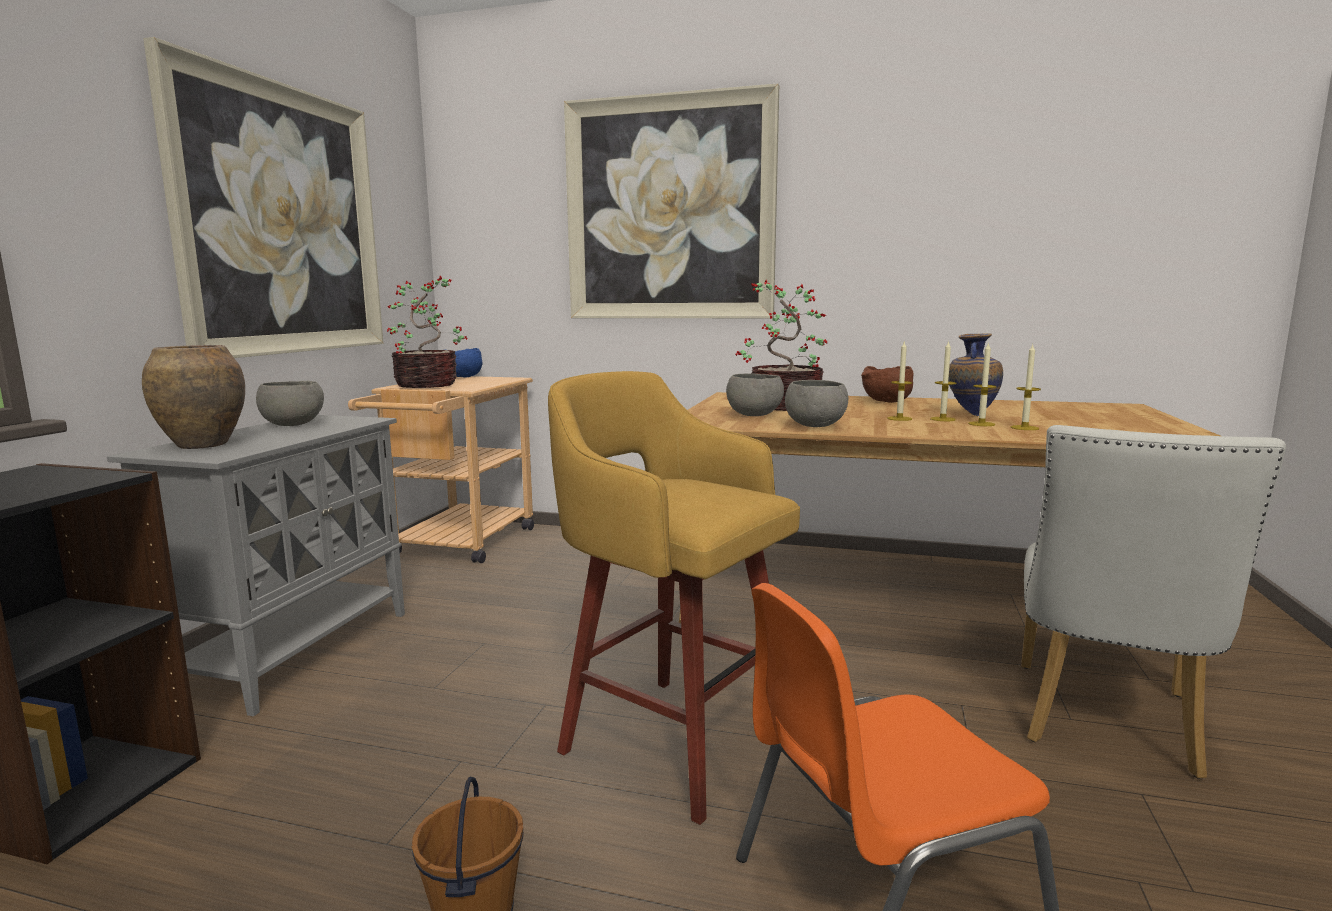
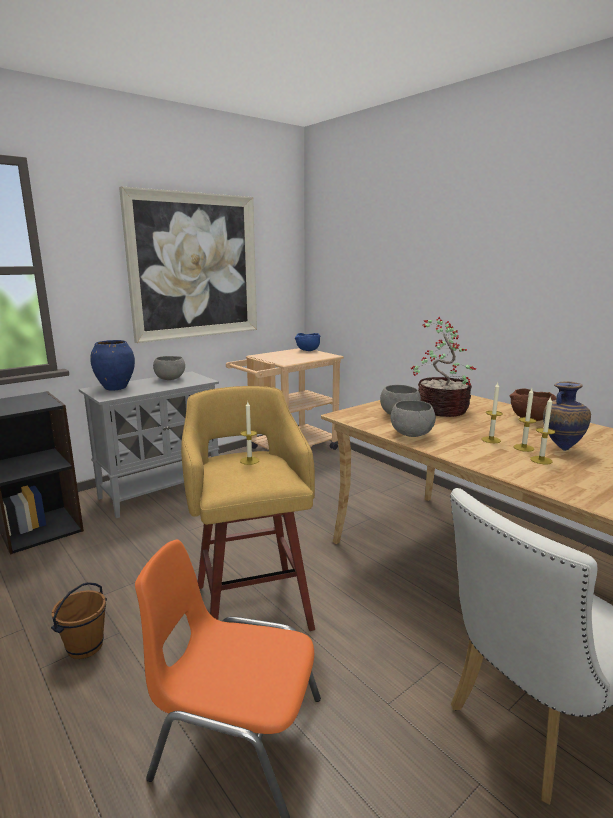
camera: 35 degrees right, 5 degrees up
brown vase [142,345,245,449] -> blue vase [90,340,135,390]
potted plant [387,275,468,388] -> none
picture [564,84,779,318] -> none
candle [1011,345,1041,430] -> candle moved to [240,402,259,465]

